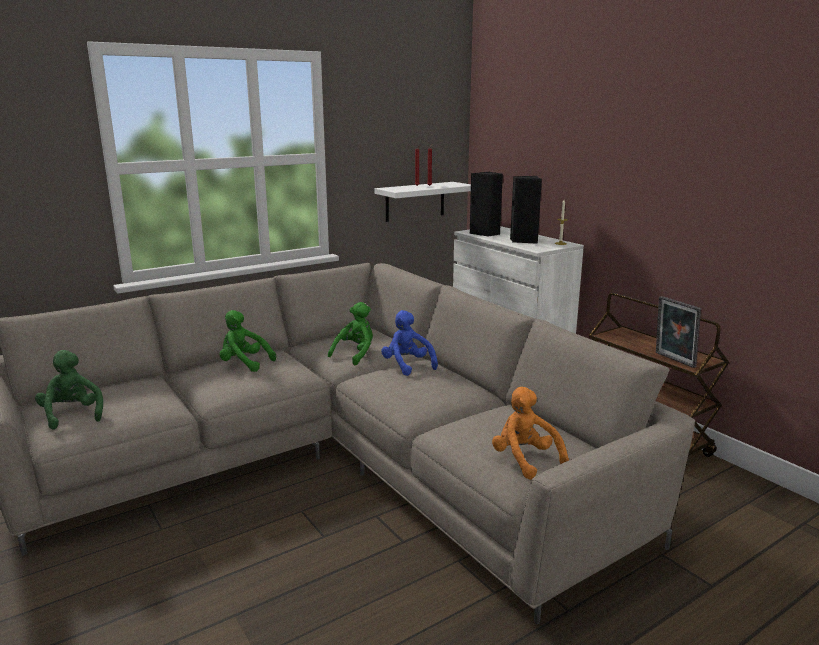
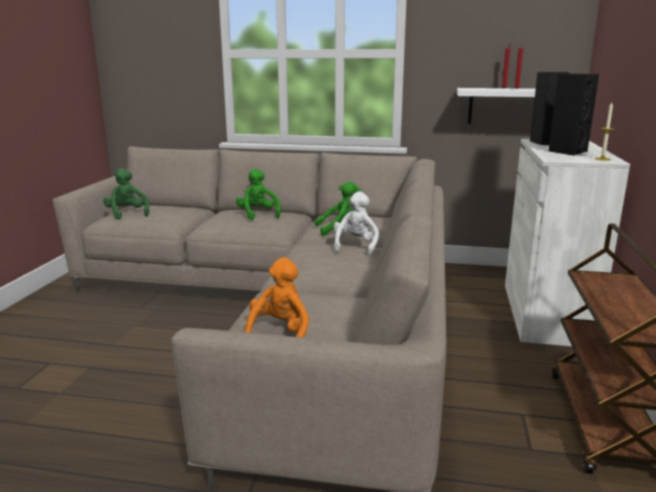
camera: 45 degrees right, 0 degrees up
green plush toy [35,350,103,430] -> green plush toy turned 45 degrees counterclockwise [103,168,149,220]
blue plush toy [381,310,438,376] -> white plush toy [333,191,379,256]
picture frame [656,296,701,368] -> none

